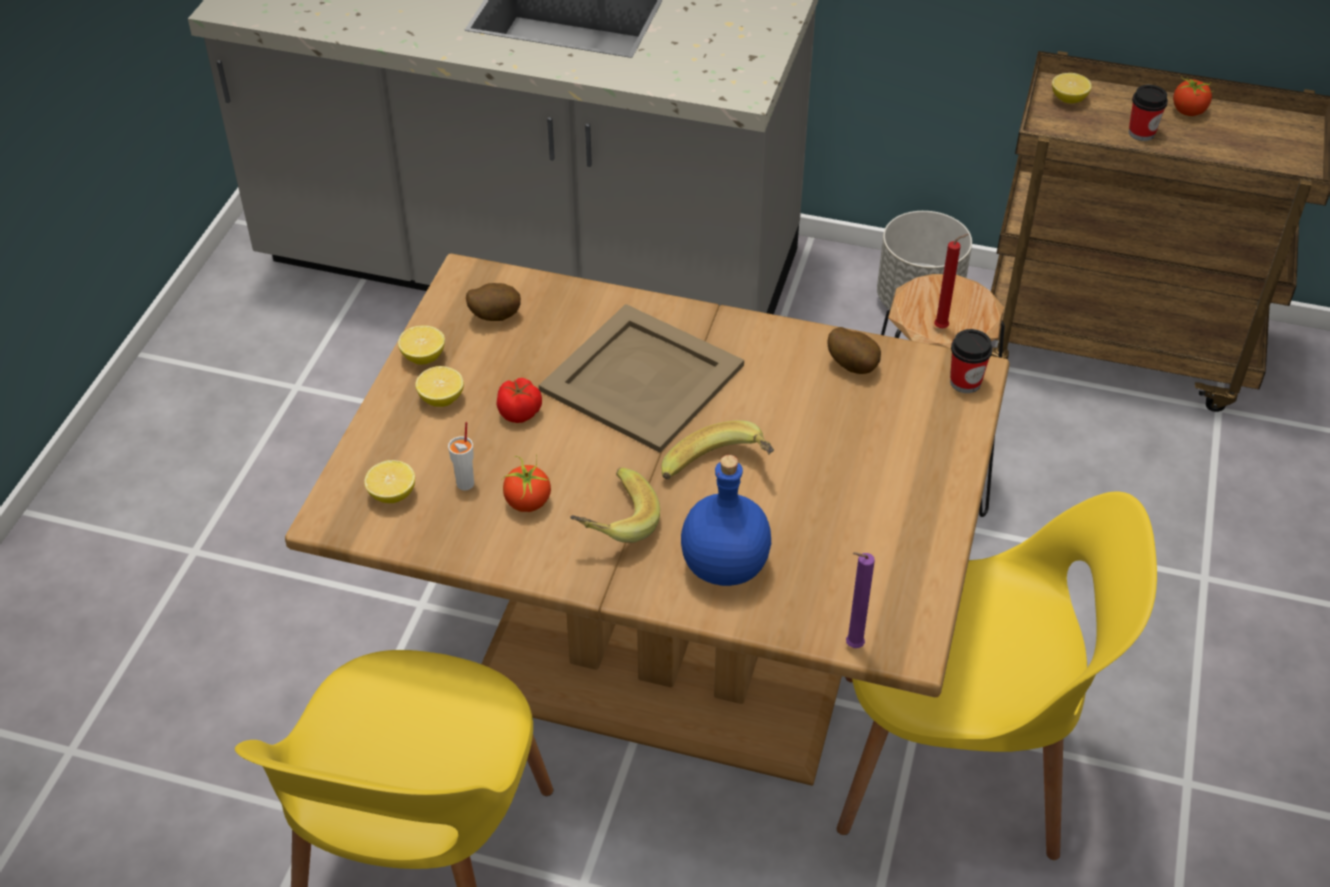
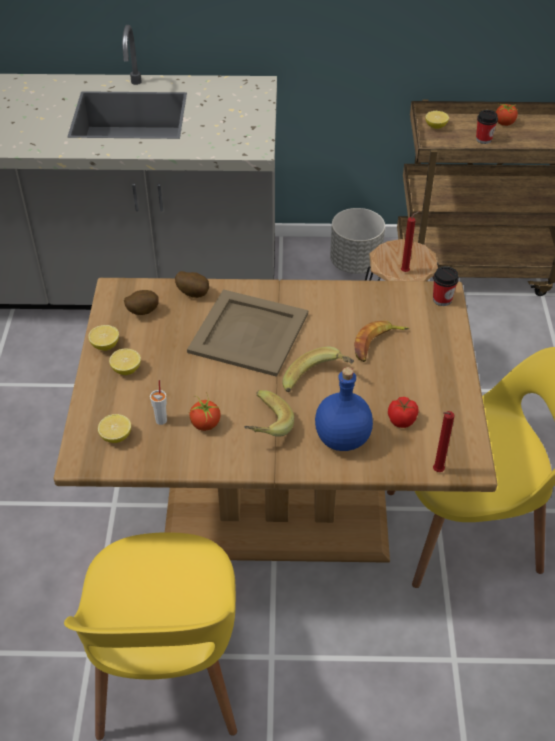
camera: 15 degrees left, 0 degrees up
tomato [497,378,542,423] -> tomato moved to [388,397,418,428]
potato [827,327,881,374] -> potato moved to [175,271,209,298]
purple candle [846,552,875,648] -> red candle [433,411,454,472]
none -> banana [354,321,410,362]

